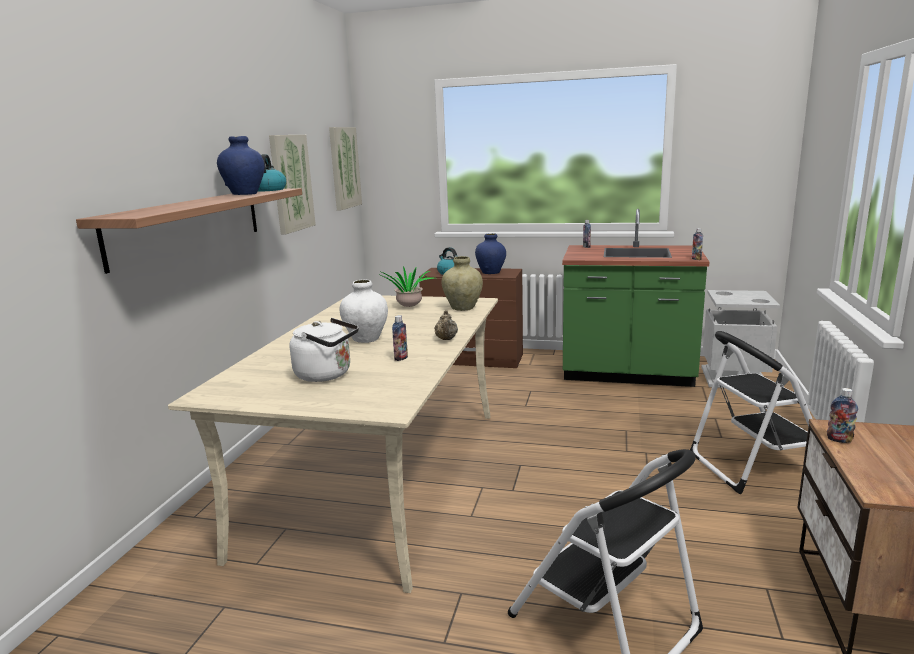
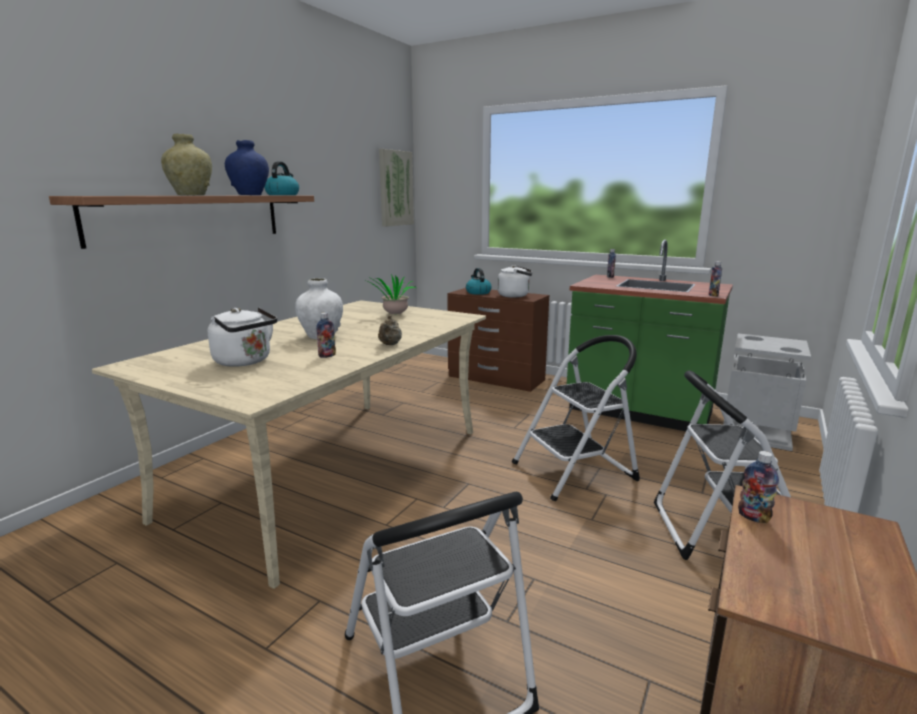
camera: 15 degrees right, 0 degrees up
picture [269,135,316,234] -> none
beige vase [441,256,483,311] -> beige vase moved to [161,134,212,195]
blue vase [475,233,506,274] -> white kettle [498,265,532,298]
none -> step ladder [512,335,640,501]

